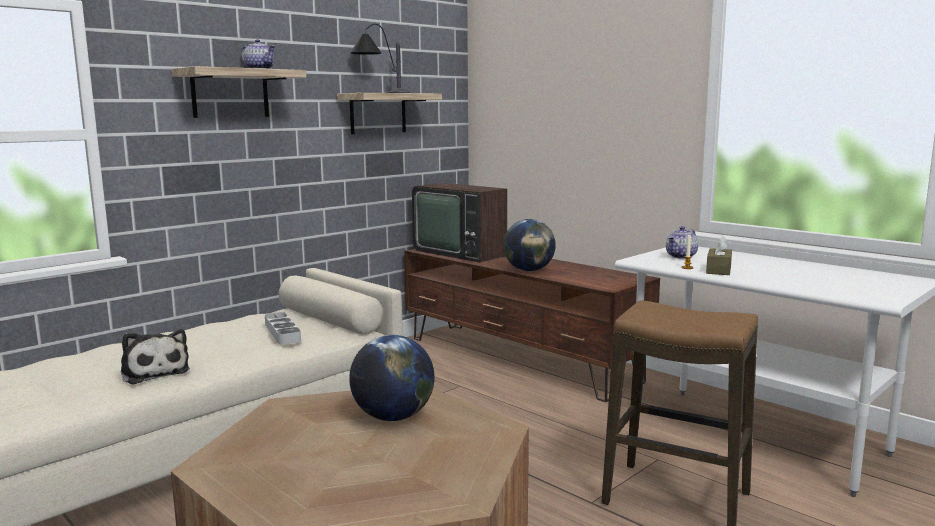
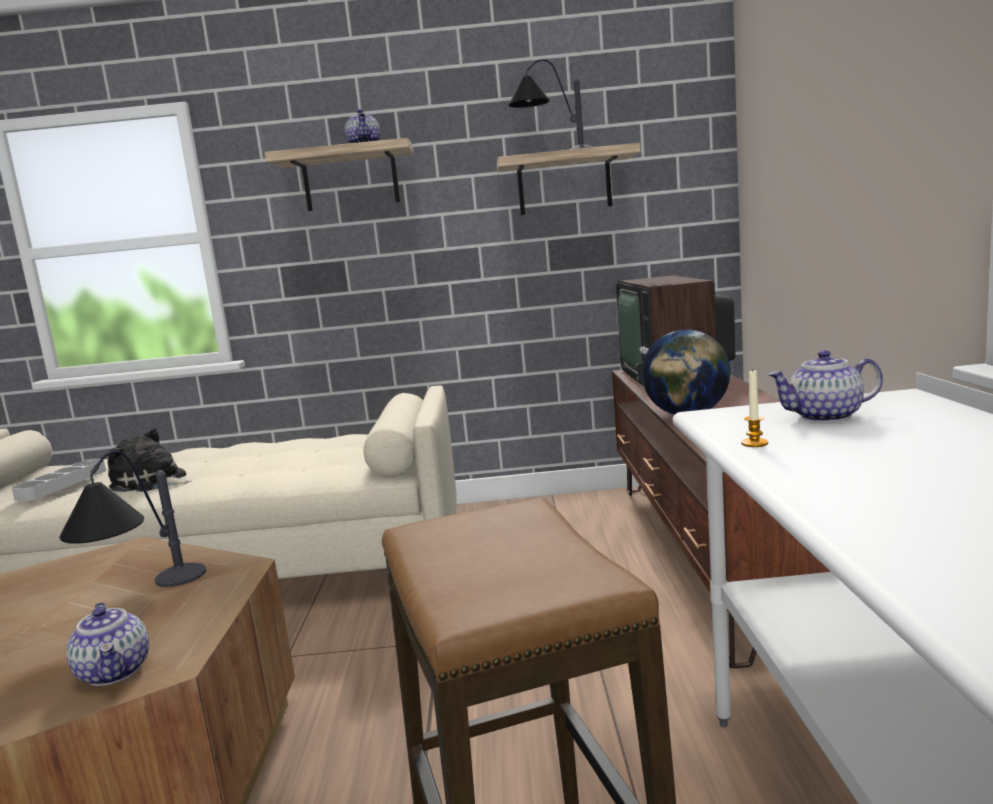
camera: 45 degrees right, 0 degrees up
plush toy [121,329,190,385] -> plush toy turned 105 degrees clockwise [108,427,192,492]
grey tray [265,312,301,345] -> grey tray moved to [11,459,106,501]
globe [349,335,435,421] -> table lamp [60,451,206,587]
brown tissue box [706,236,732,275] -> none
none -> teapot [66,602,149,686]

